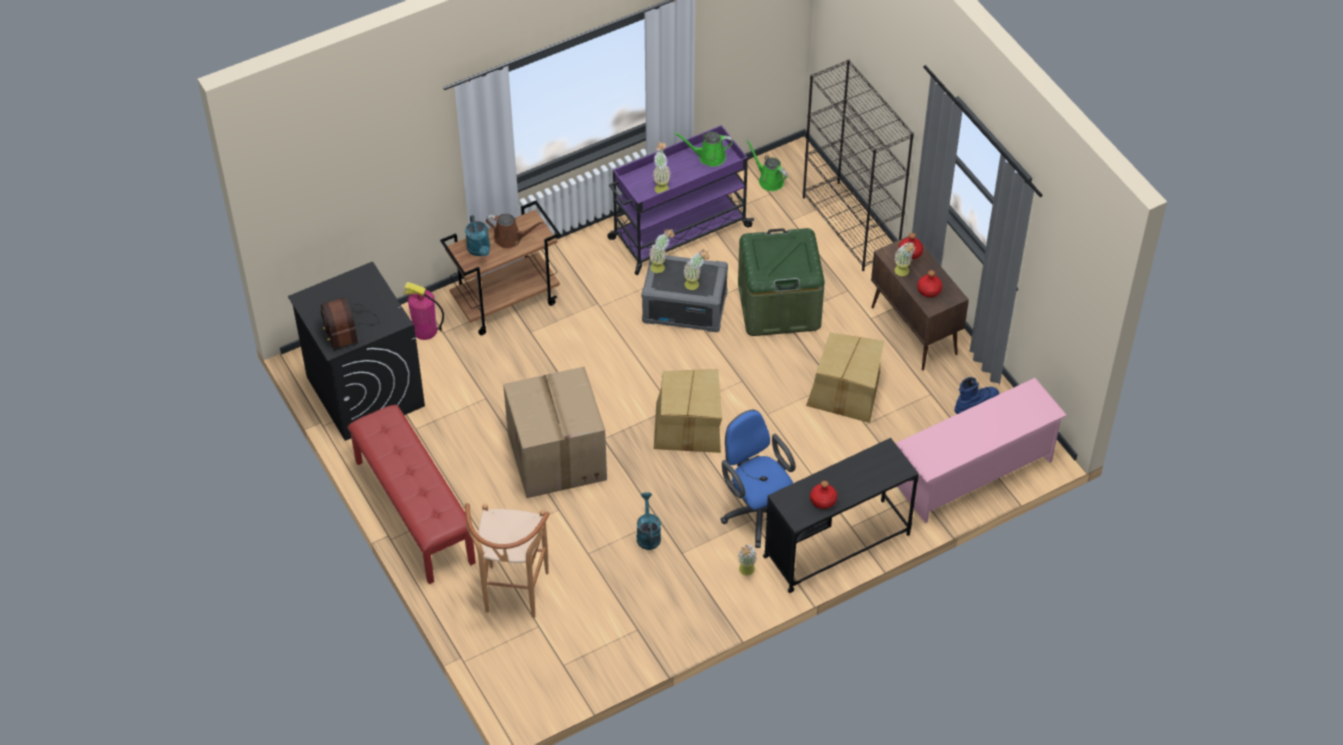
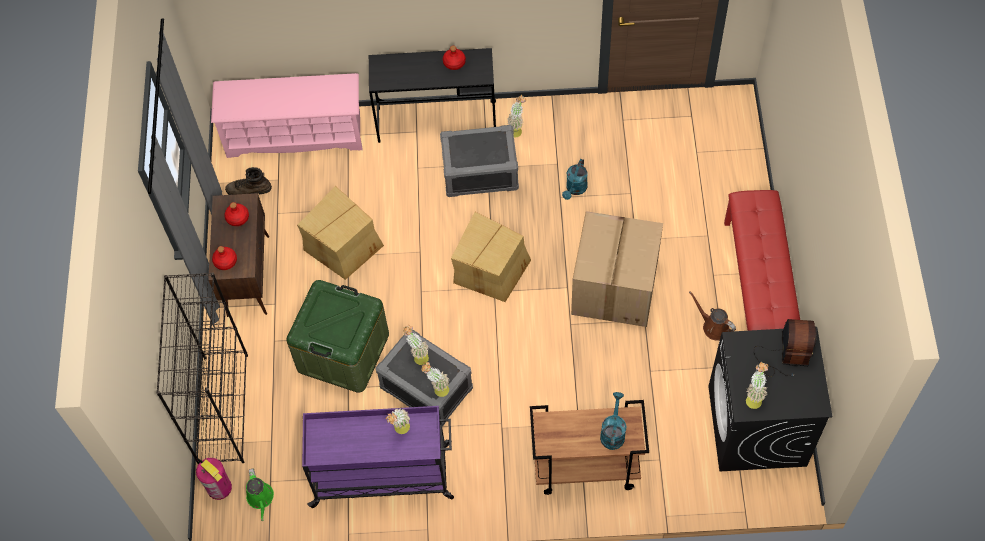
camera: 150 degrees left, 10 degrees up
fire extinguisher [404,282,444,340] -> fire extinguisher moved to [196,458,232,500]
brown stool [465,503,550,618] -> none
brown watering can [486,214,544,249] -> brown watering can moved to [689,291,736,341]
green watering can [674,132,733,167] -> none
blue office chair [720,410,796,548] -> grey storage box [440,125,519,197]
potted plant [894,242,915,276] -> potted plant moved to [746,362,768,409]
blue boot [955,377,999,414] -> brown boot [225,167,272,195]

